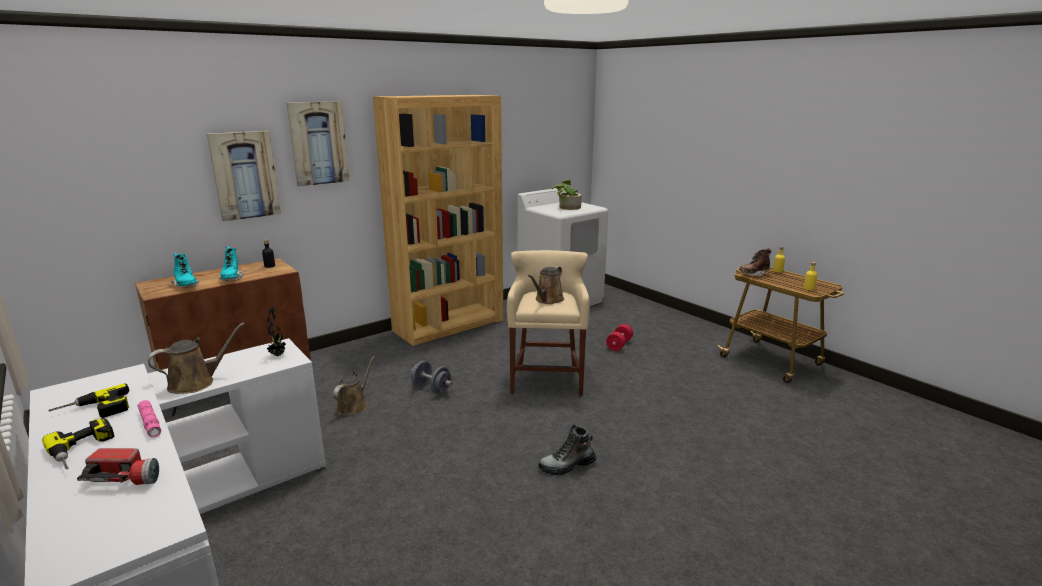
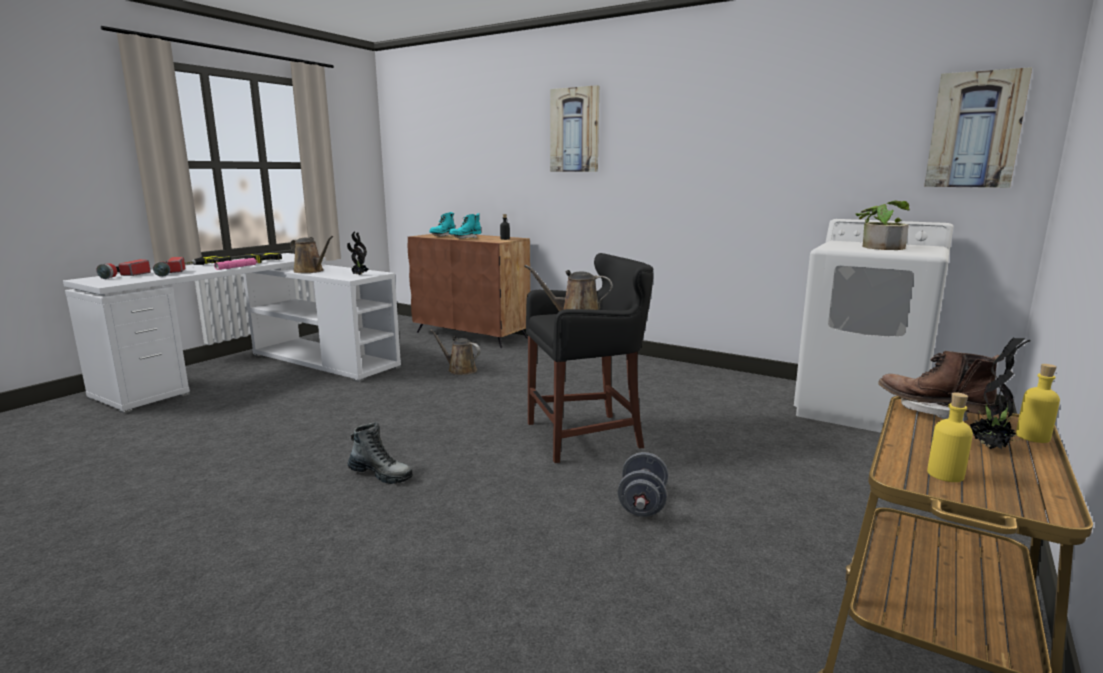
camera: 70 degrees right, 5 degrees down
picture [207,131,281,221] -> picture moved to [924,67,1032,188]
brown watering can [333,356,375,415] -> brown watering can turned 150 degrees counterclockwise [430,330,481,375]
brown bookcase [373,95,504,346] -> none
grey dumbbell [411,361,452,394] -> grey dumbbell moved to [618,452,668,517]
beige stool [507,250,590,396] -> black stool [526,253,653,463]
boot [538,424,597,475] -> boot turned 150 degrees clockwise [348,422,413,484]
red dumbbell [606,324,633,351] -> none
none -> flashlight [96,259,151,279]
none -> potted plant [970,338,1030,449]

